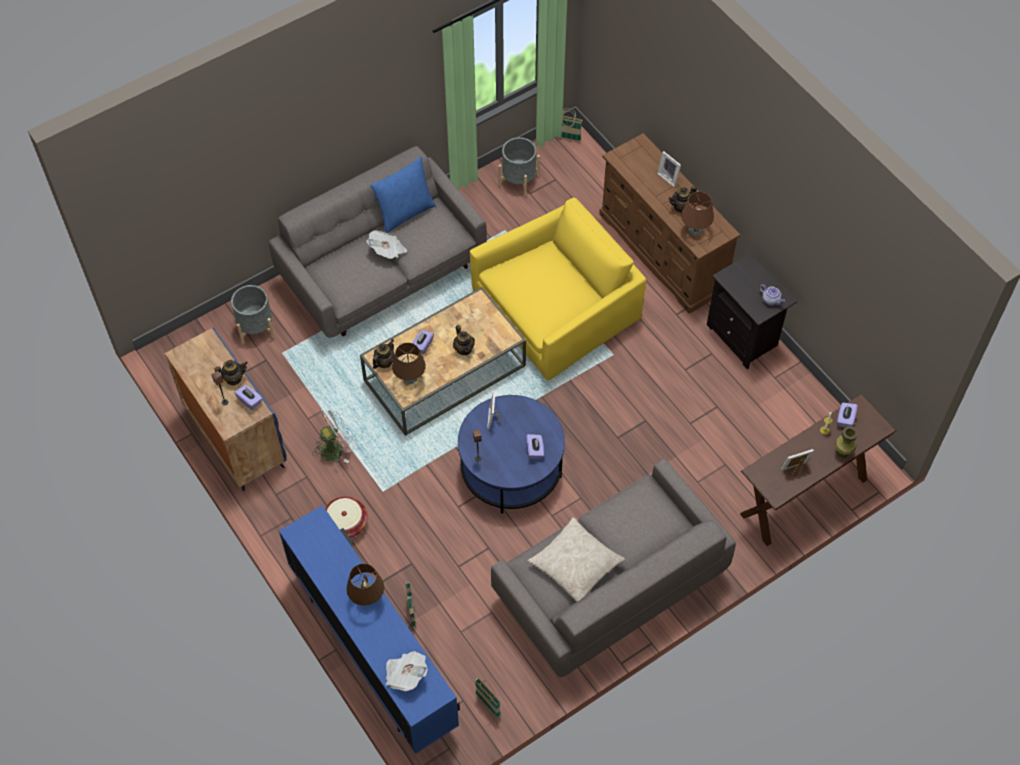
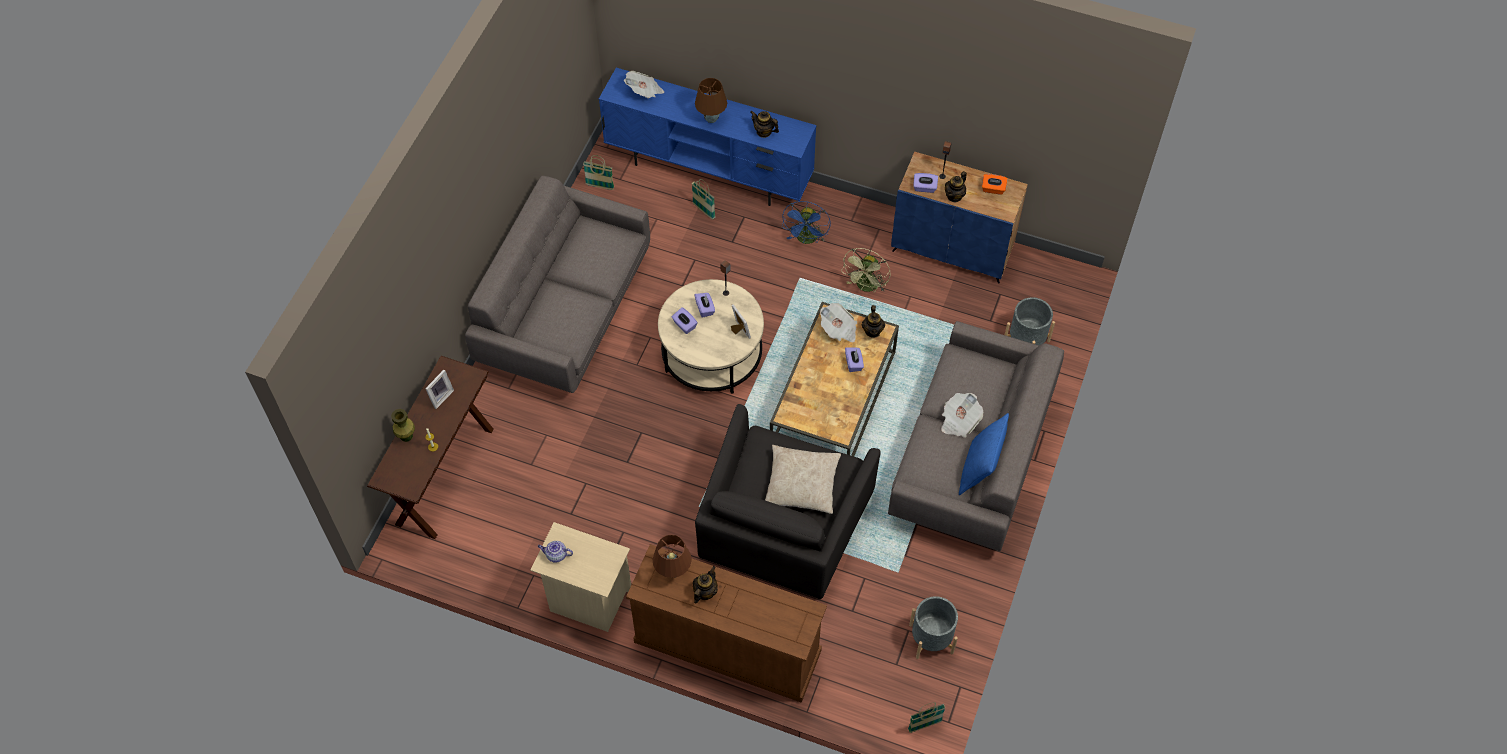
camera: 145 degrees right, 0 degrees up
white fan [312,405,356,463] -> green fan [842,248,890,293]
basket [325,496,368,538] -> blue fan [782,201,831,244]
brown table lamp [392,343,426,384] -> newspaper [820,303,857,342]
teapot [453,325,475,355] -> teapot moved to [751,111,779,138]
blue coffee table [458,395,565,514] -> beige coffee table [658,279,764,394]
yellow armchair [469,198,646,380] -> black armchair [695,404,881,599]
beige pillow [528,517,625,602] -> beige pillow moved to [765,445,841,514]
picture frame [657,151,681,187] -> none
black nightstand [707,253,797,369] -> beige nightstand [530,522,631,632]
purple tissue box [837,403,858,428] -> purple tissue box moved to [695,293,715,318]
none -> orange tissue box [982,174,1007,195]

